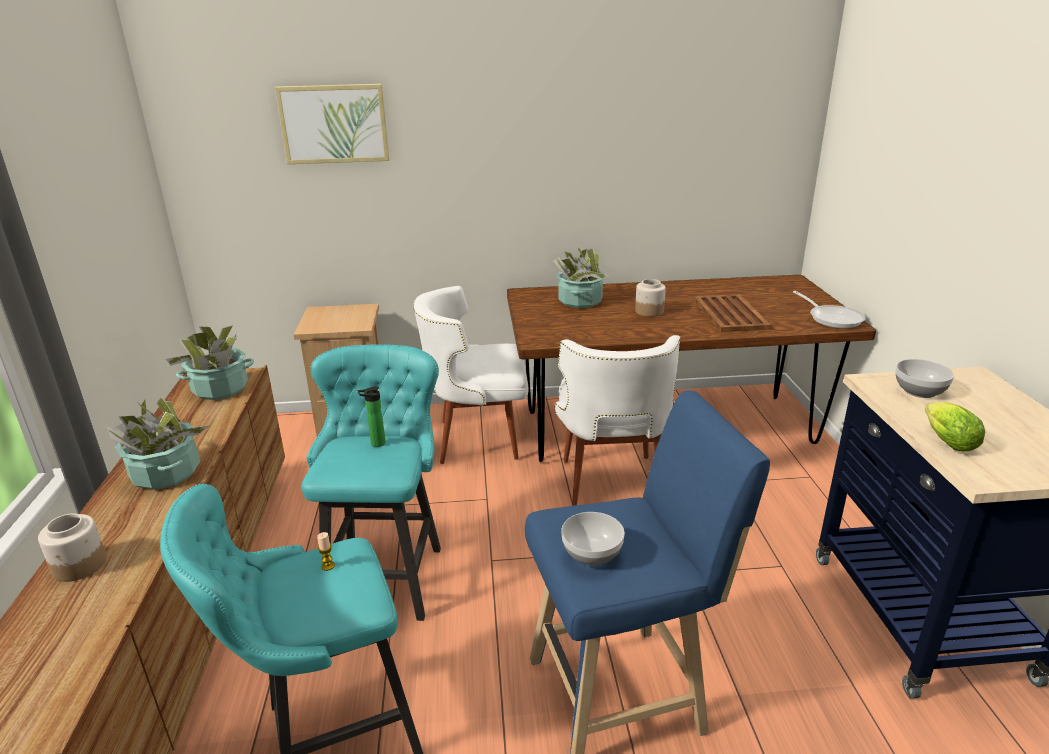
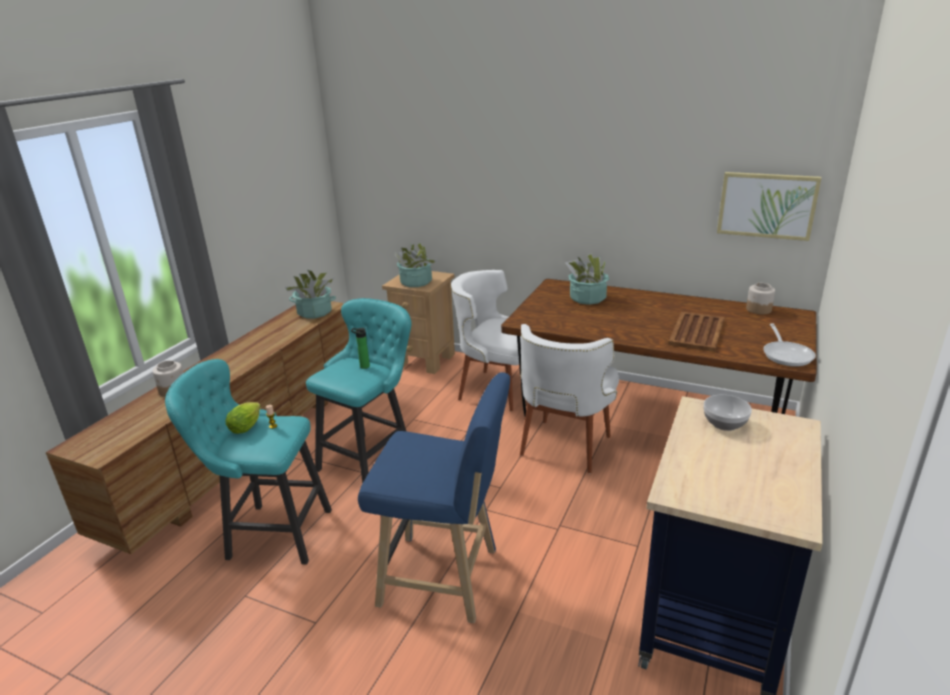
camera: 30 degrees right, 0 degrees up
potted plant [107,396,210,490] -> potted plant moved to [395,242,438,287]
picture [275,84,389,164] -> picture moved to [717,172,821,241]
bowl [561,512,625,566] -> none
jar [635,279,666,317] -> jar moved to [746,283,775,314]
lettuce [925,402,985,452] -> lettuce moved to [226,402,261,434]

